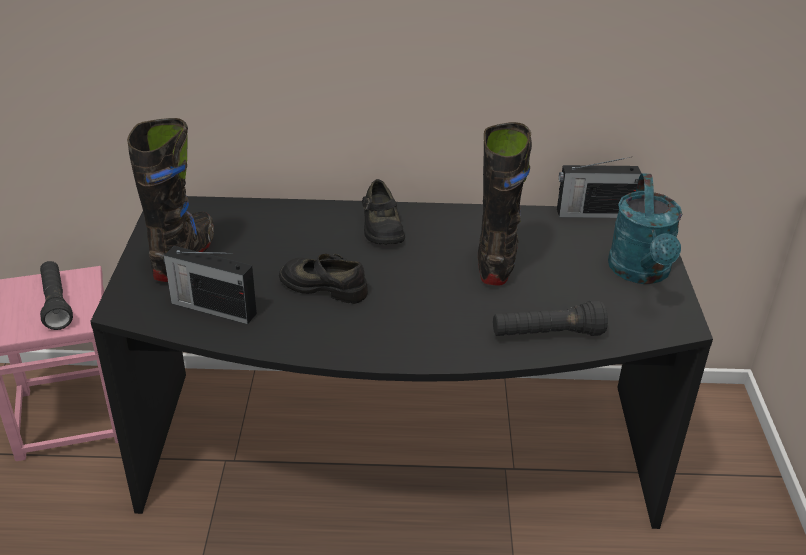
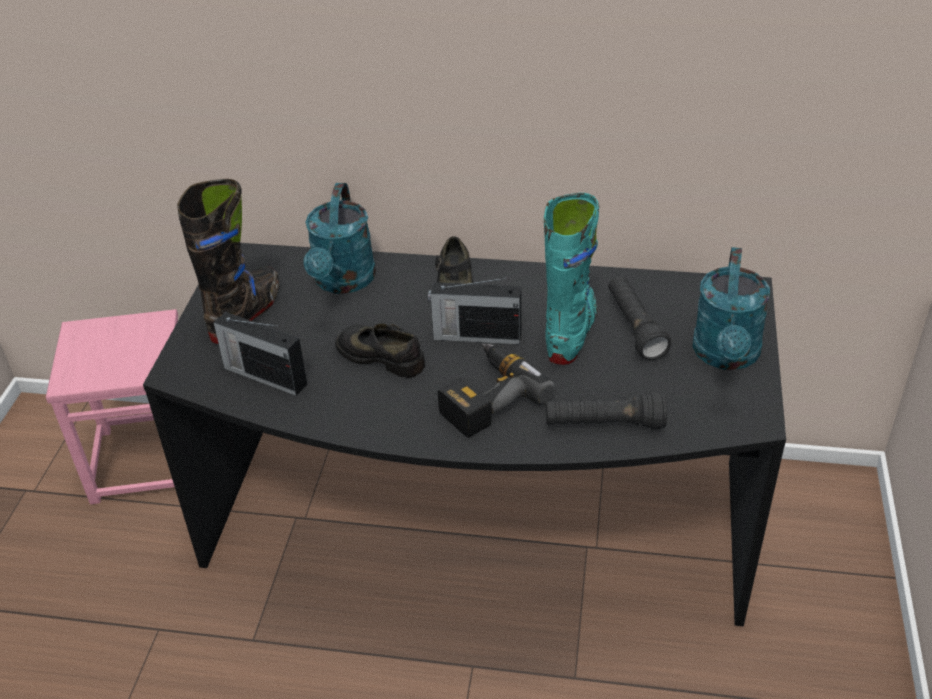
camera: 10 degrees right, 5 degrees up
black flashlight [40,261,73,330] -> black flashlight moved to [608,276,671,360]
black boot [478,122,532,286] -> turquoise boot [544,193,599,365]
radio [557,157,641,218] -> radio moved to [428,278,521,344]
none -> turquoise watering can [303,183,376,294]
none -> power drill [438,343,555,438]

